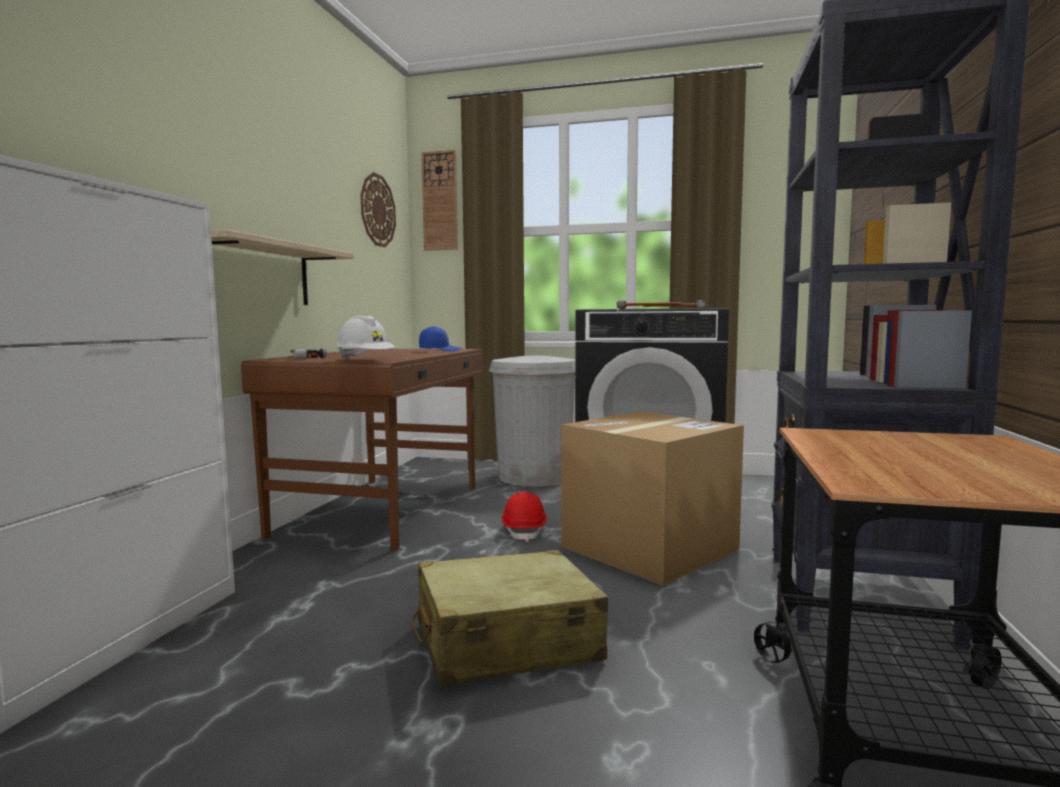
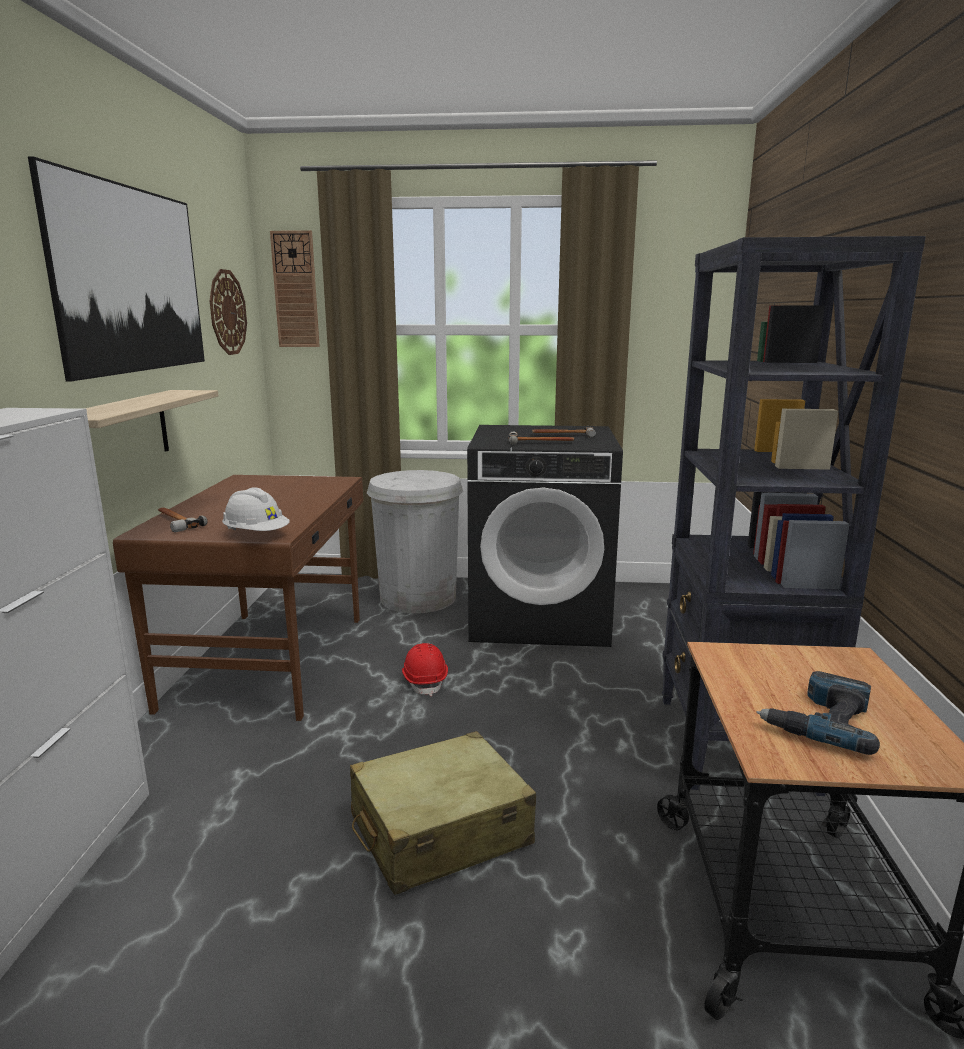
camera: 10 degrees left, 10 degrees up
blue cap [419,326,463,351] -> none
cardboard box [561,411,744,586] -> none
none -> picture [28,156,205,381]
none -> power drill [756,671,880,755]

